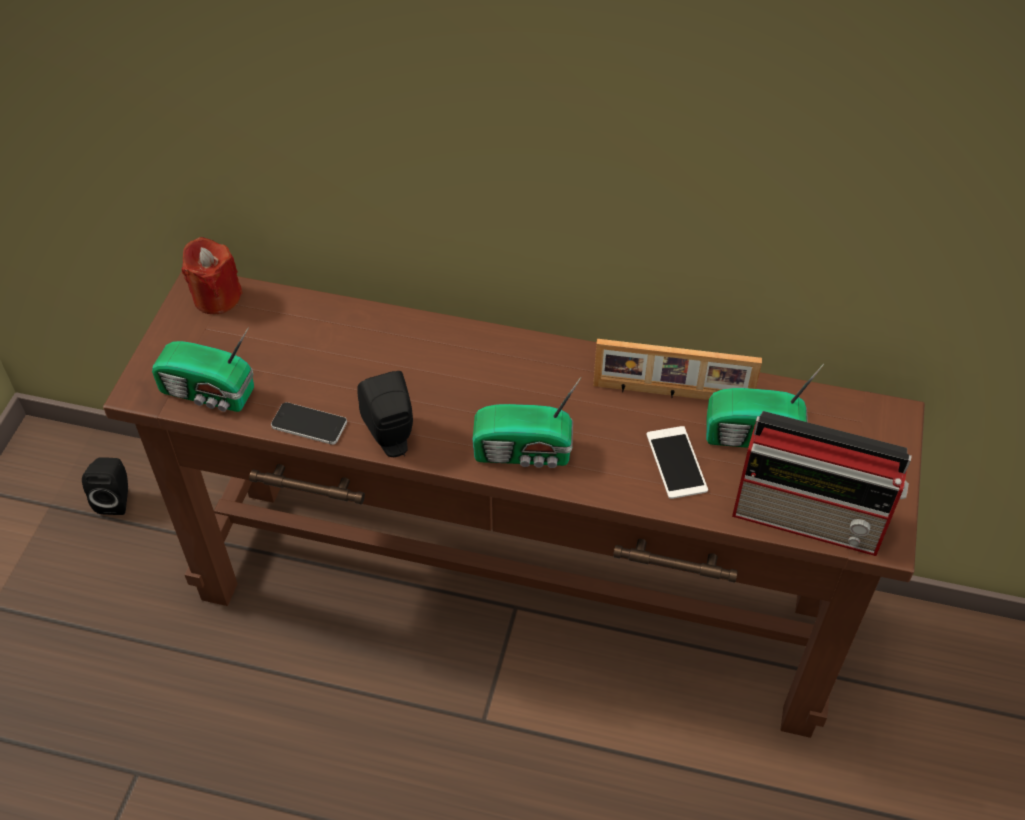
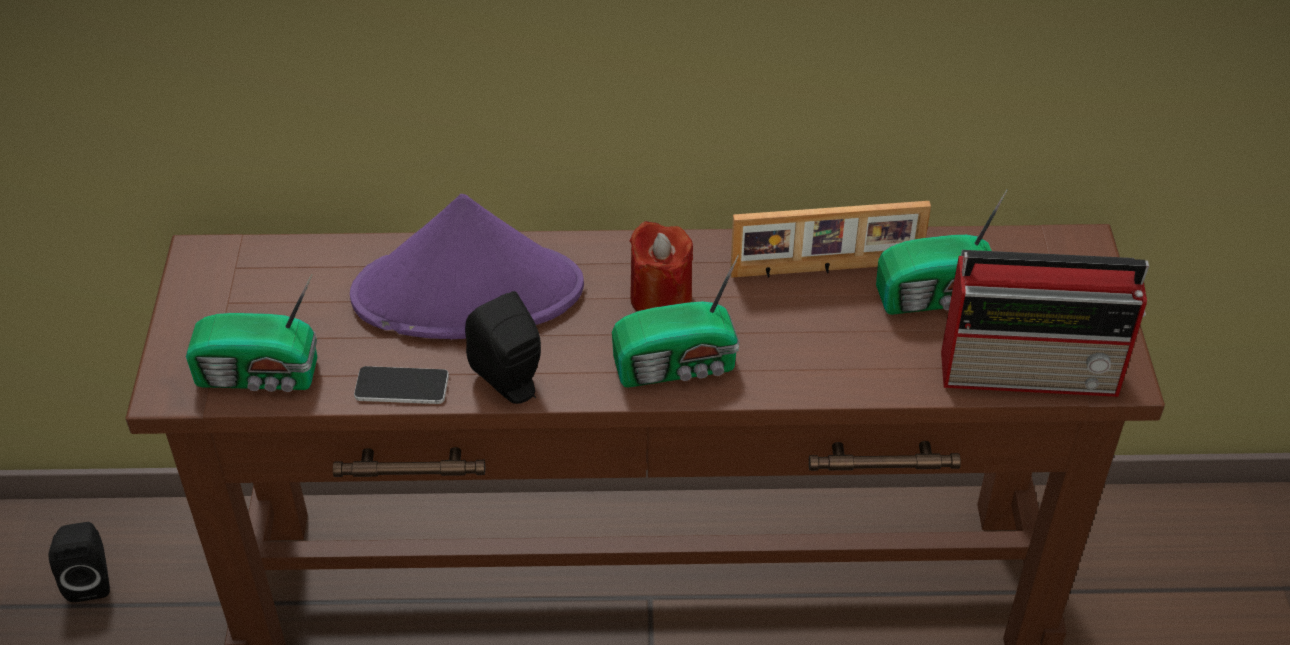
camera: 15 degrees left, 5 degrees down
red candle [182,237,243,314] -> red candle moved to [630,221,693,311]
phone [646,426,708,499] -> none
none -> purple hat [350,194,584,340]

